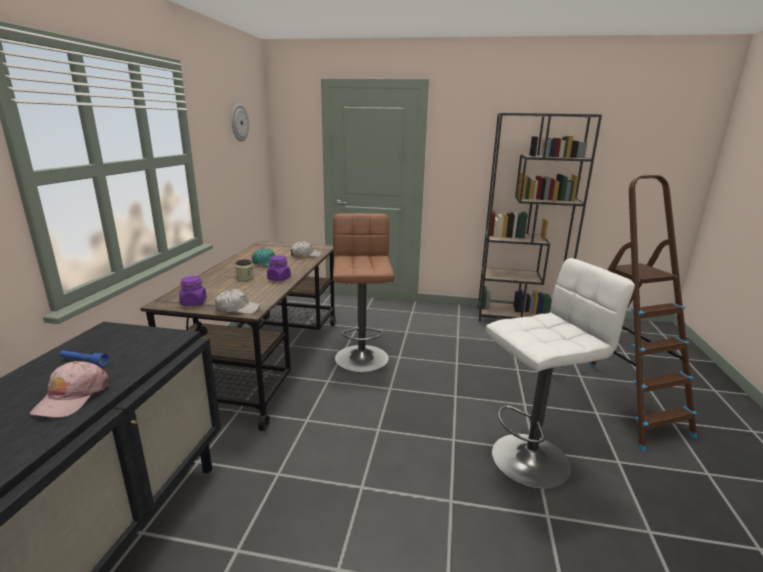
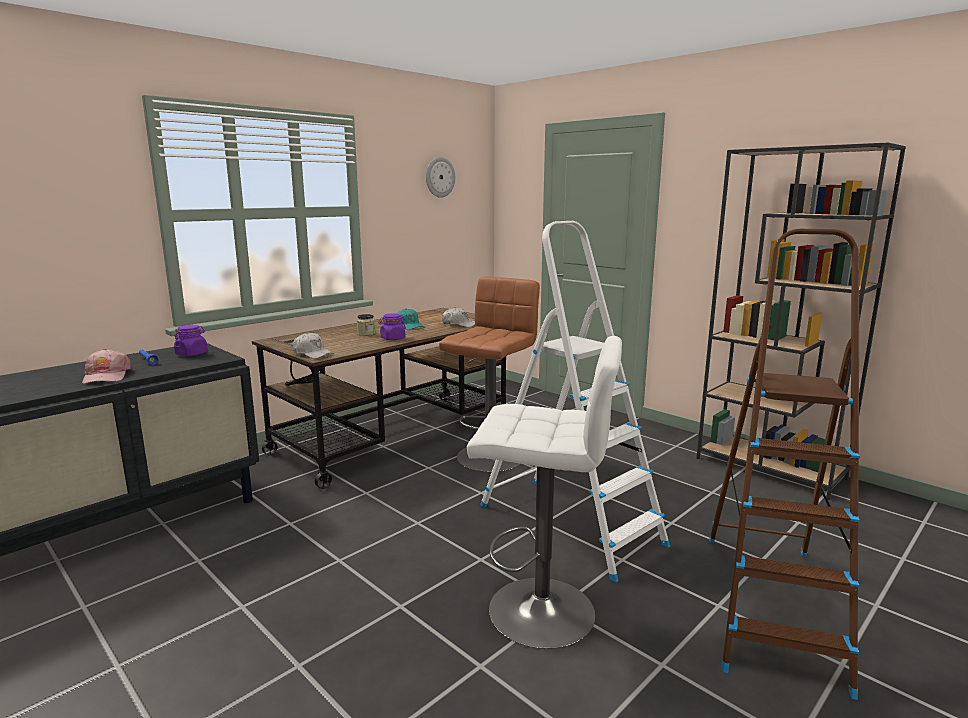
camera: 35 degrees right, 5 degrees down
pink cap [30,361,109,418] -> pink cap turned 60 degrees counterclockwise [82,349,131,384]
purple jar [179,276,207,306] -> purple jar moved to [174,325,208,356]
none -> white step ladder [480,221,670,582]

